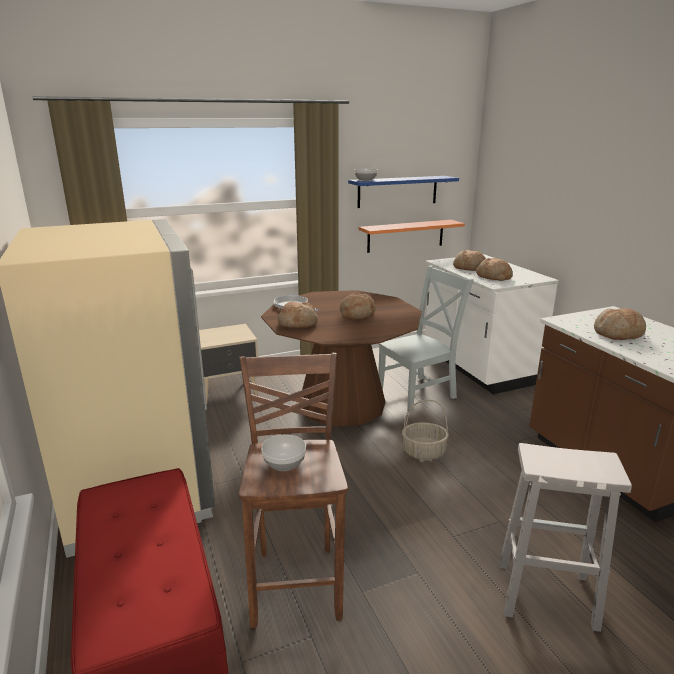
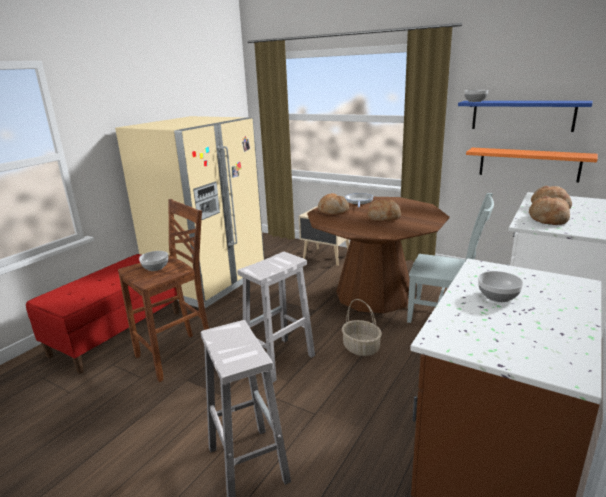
camera: 55 degrees right, 0 degrees up
bread [594,308,646,340] -> bowl [478,271,523,302]
none -> white stool [237,252,315,382]

